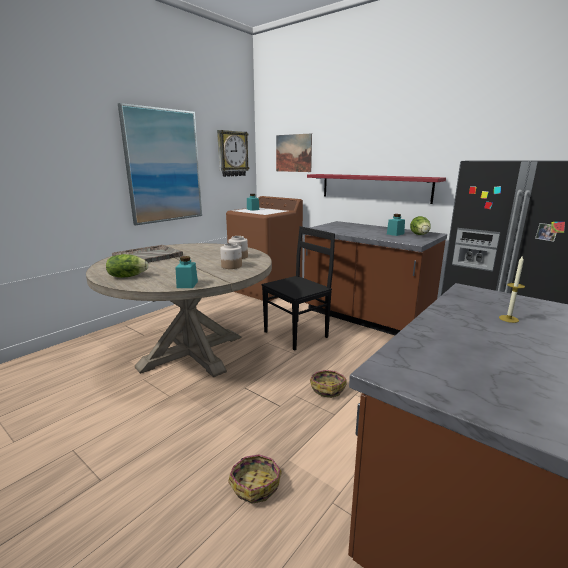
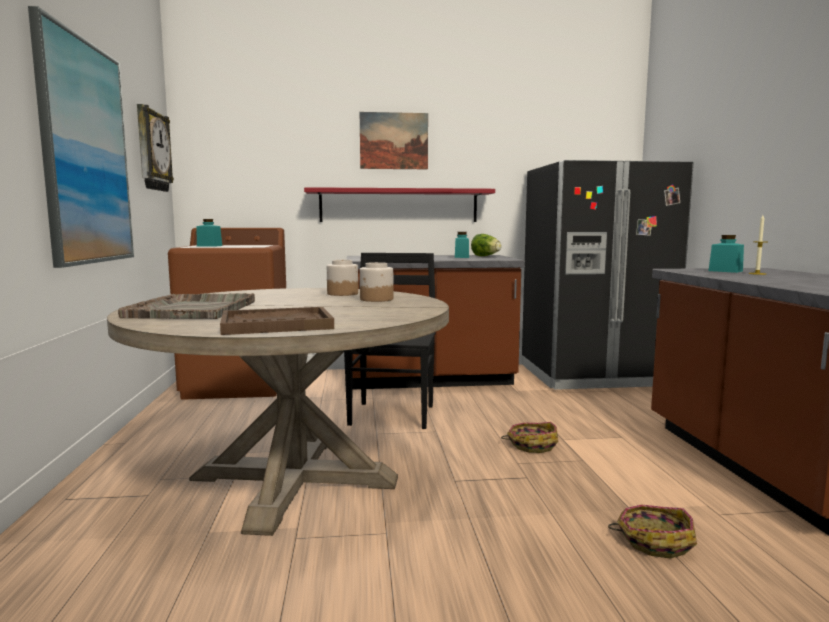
camera: 45 degrees left, 10 degrees down
lettuce [106,254,148,278] -> brown tray [220,307,334,335]
turquoise jar [175,256,198,288] -> turquoise jar moved to [709,235,744,273]
picture [276,133,312,172] -> picture moved to [360,112,428,169]

